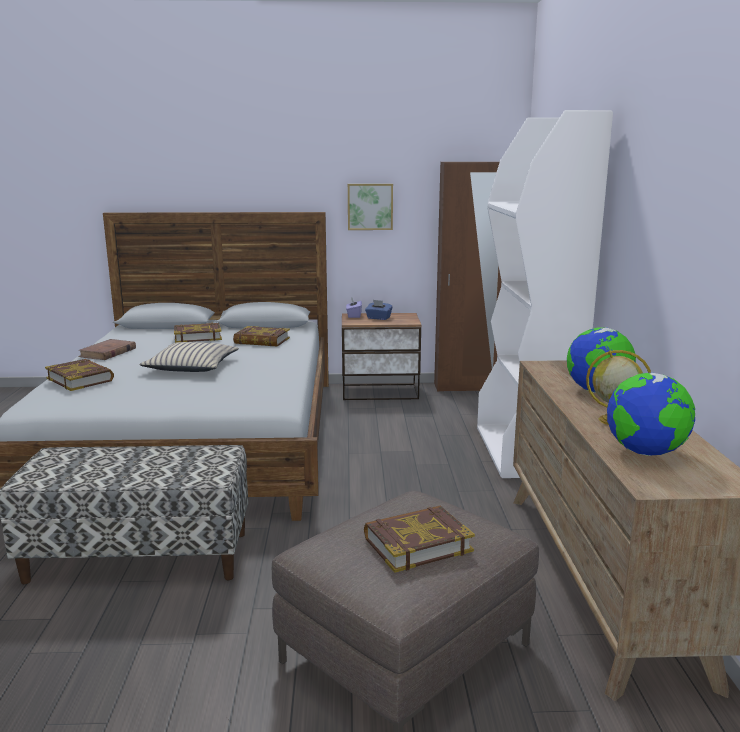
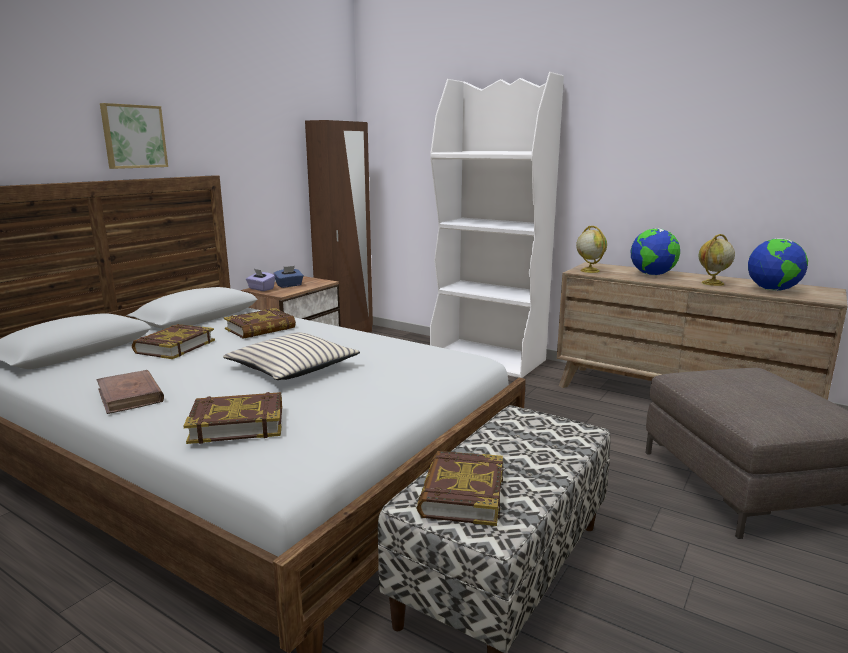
camera: 55 degrees left, 0 degrees up
picture [348,184,393,230] -> picture moved to [100,103,168,169]
book [364,506,475,573] -> book moved to [417,451,503,526]
none -> globe [576,226,607,273]

